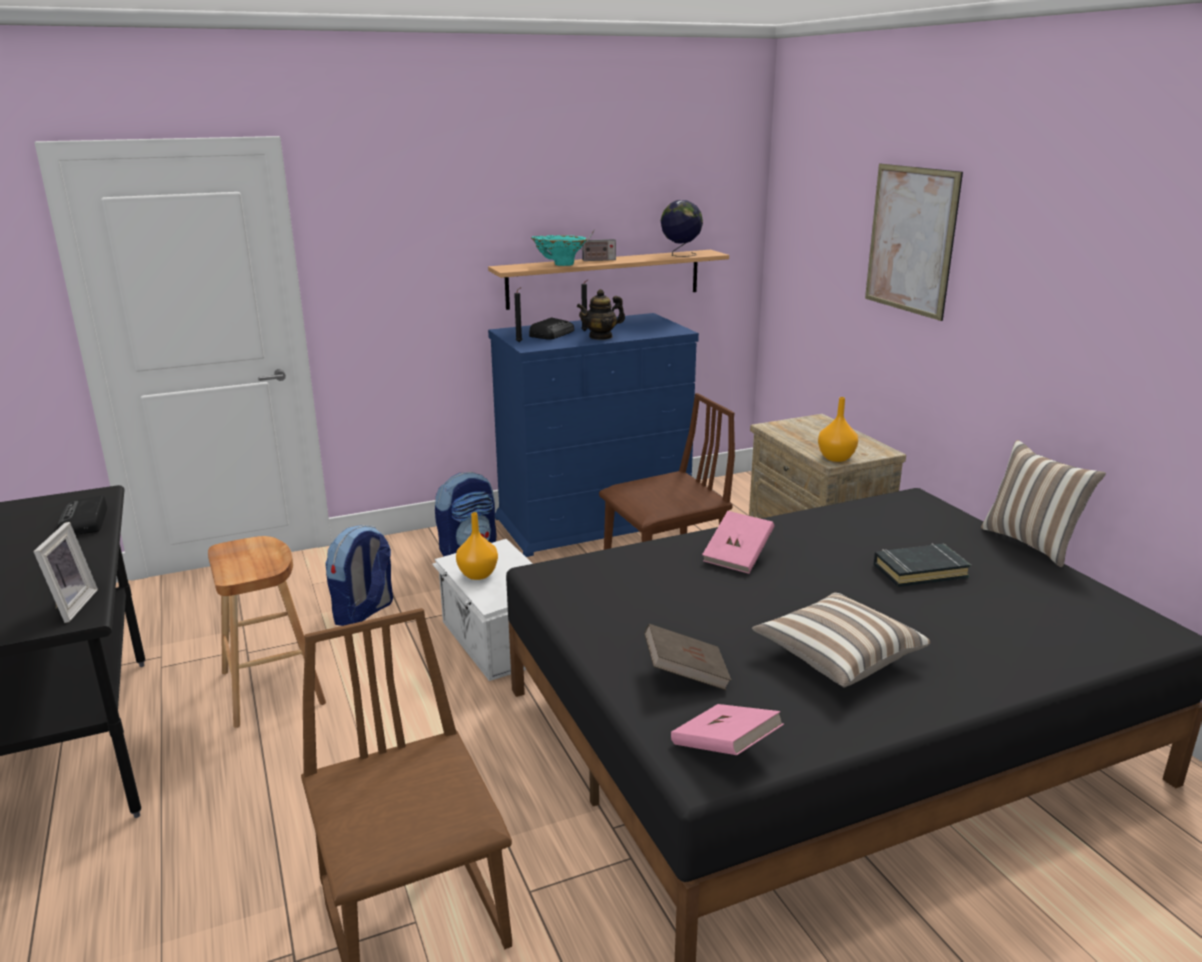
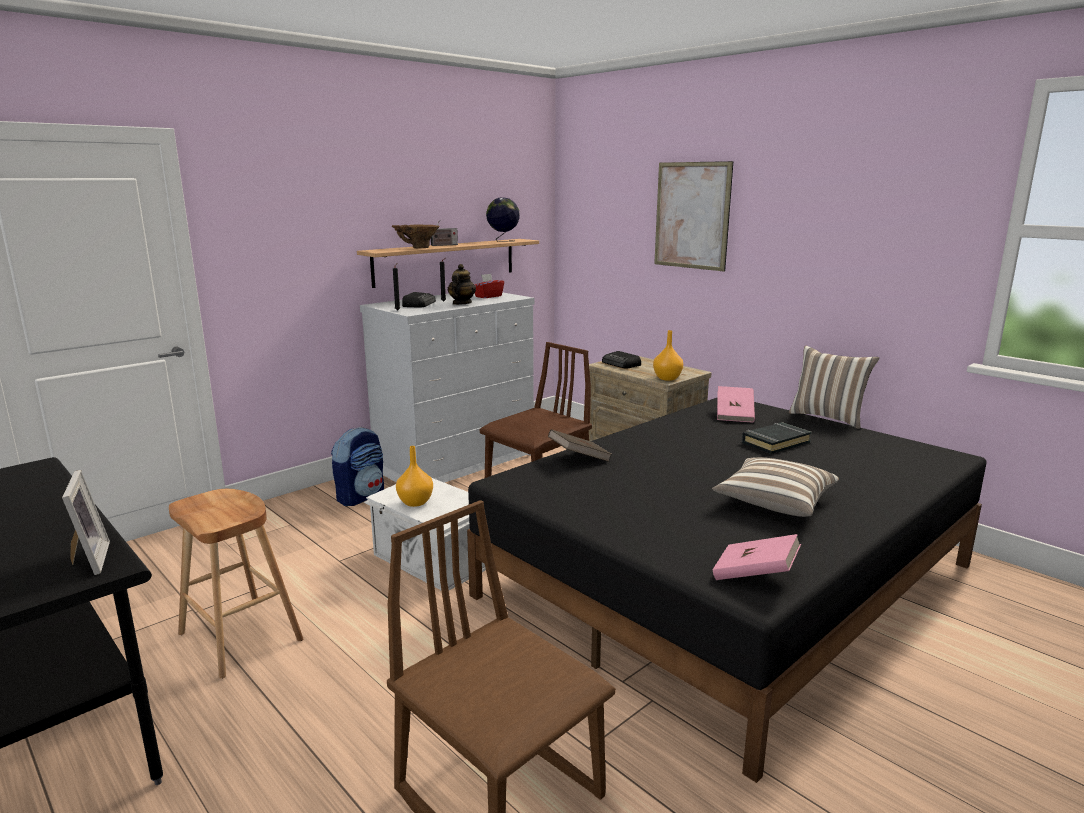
camera: 20 degrees left, 5 degrees down
radio [57,495,107,535] -> radio moved to [602,351,641,368]
backpack [325,525,393,626] -> none
blue dresser [488,313,699,557] -> white dresser [360,292,535,483]
turquoise vase [531,235,587,266] -> brown vase [392,225,440,248]
teapot [577,289,625,340] -> teapot turned 150 degrees clockwise [447,264,476,305]
brown book [644,624,731,690] -> brown book moved to [548,429,612,462]
pink book [702,511,775,574] -> pink book moved to [717,386,755,423]
none -> red tissue box [475,274,504,298]

